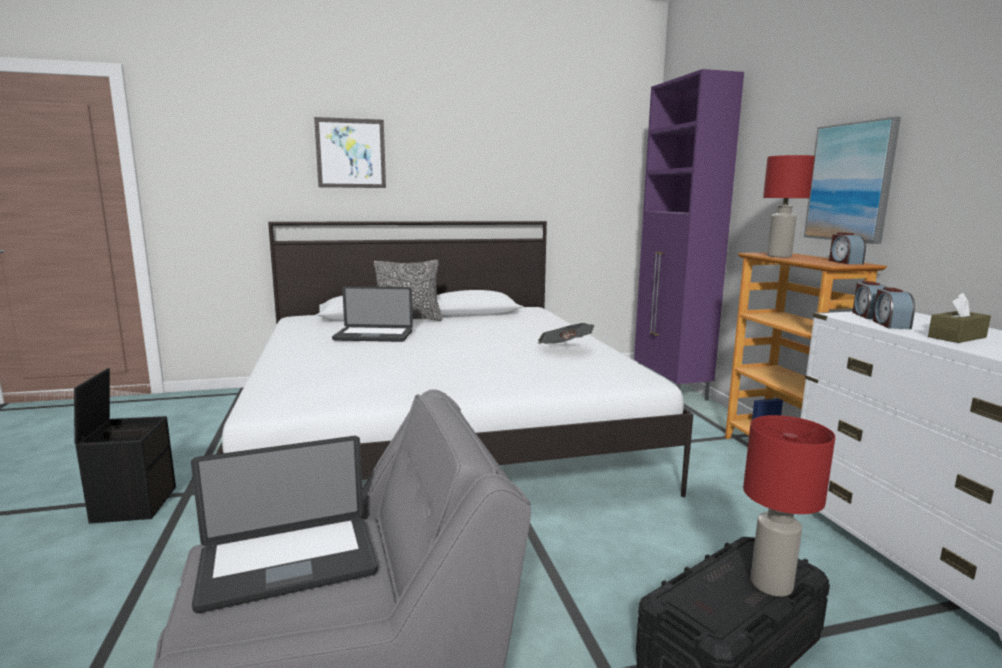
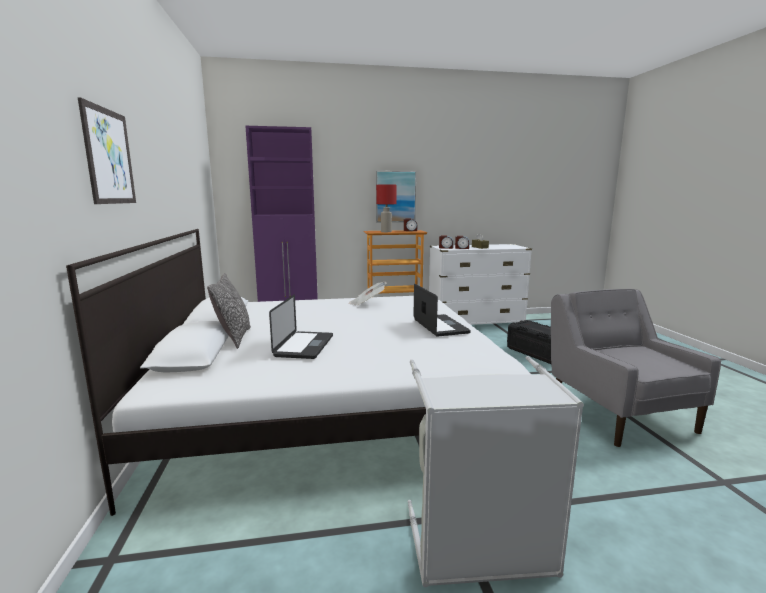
camera: 85 degrees left, 0 degrees up
black storage box [74,368,176,524] -> grey laundry basket [407,356,584,587]
laptop [191,436,378,613] -> laptop moved to [413,284,471,337]
red table lamp [743,415,835,597] -> none

